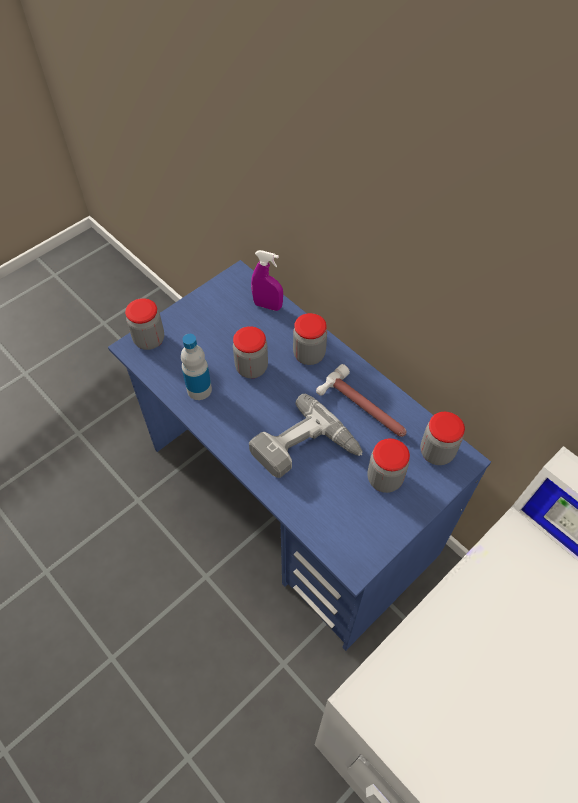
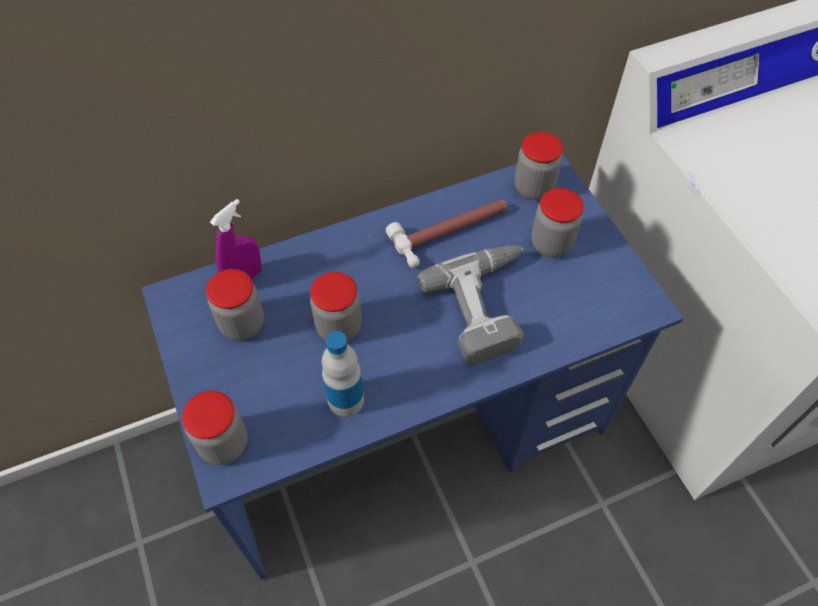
camera: 70 degrees left, 0 degrees up
jar [293,313,327,365] -> jar moved to [206,269,264,341]

